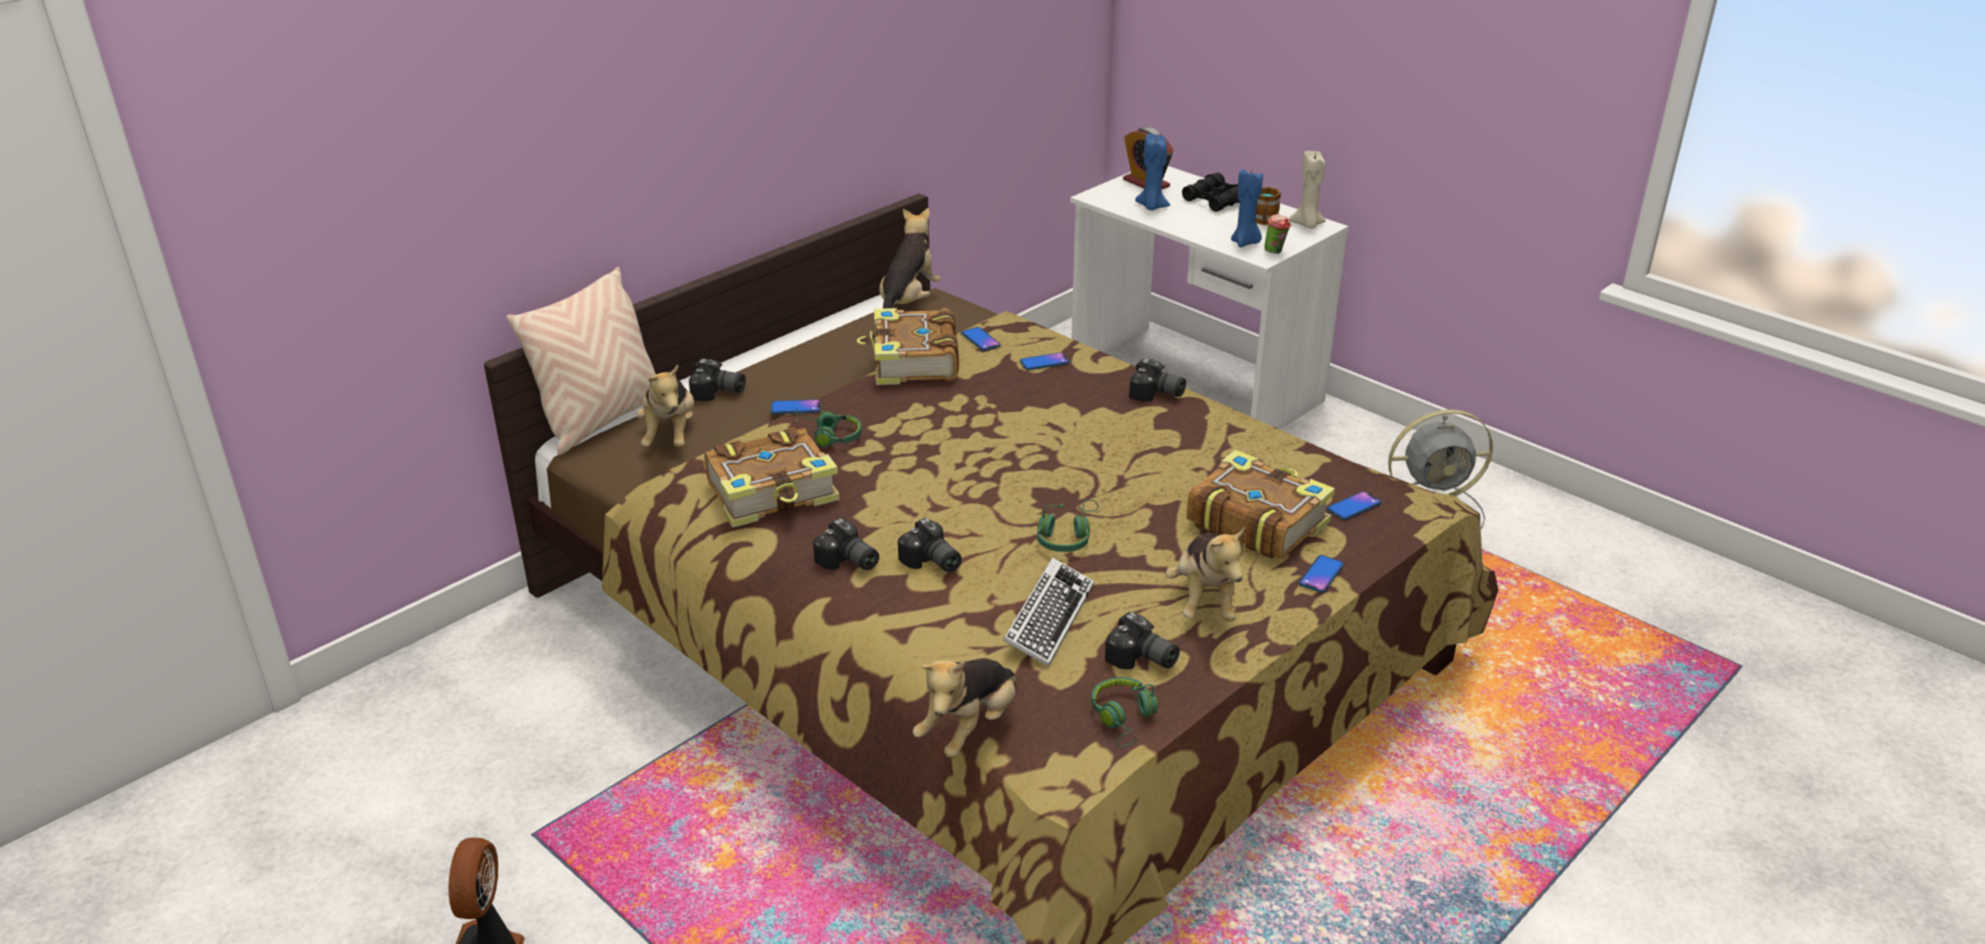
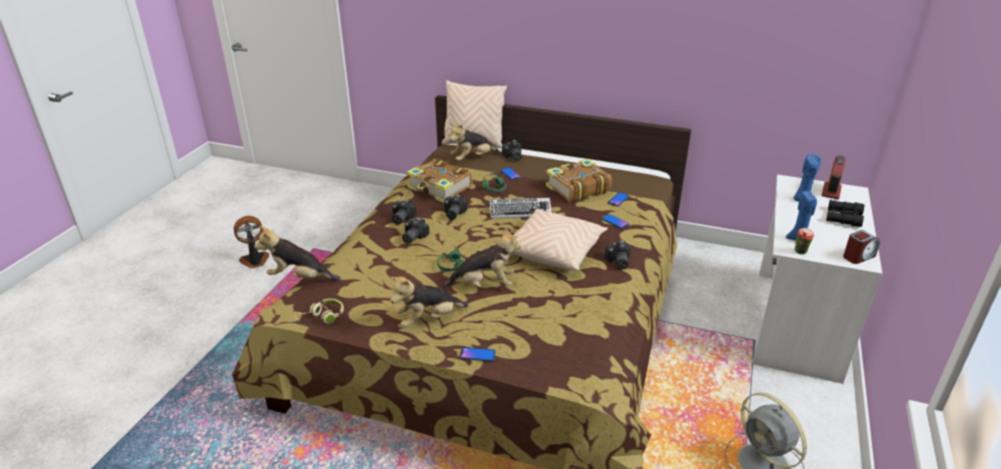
camera: 65 degrees right, 0 degrees up
plush toy [879,208,941,309] -> plush toy moved to [443,227,522,288]
keyboard [1003,557,1094,667] -> keyboard moved to [489,198,551,218]
green headphones [1091,677,1158,747] -> beige headphones [294,299,344,324]
camera [1105,612,1180,670] -> camera moved to [444,194,467,220]
book [1186,450,1335,559] -> none
mug [1256,187,1281,225] -> none
beige candle [1289,151,1326,228] -> alarm clock [843,230,880,264]
phone [1327,491,1381,520] -> none
none -> beige pillow [512,209,608,271]

